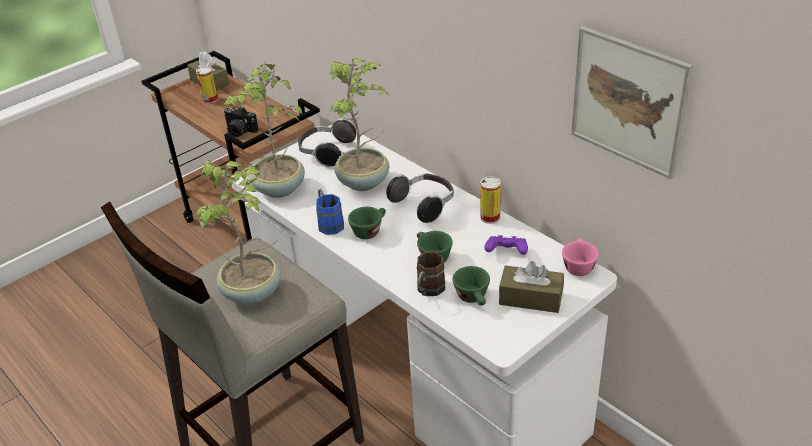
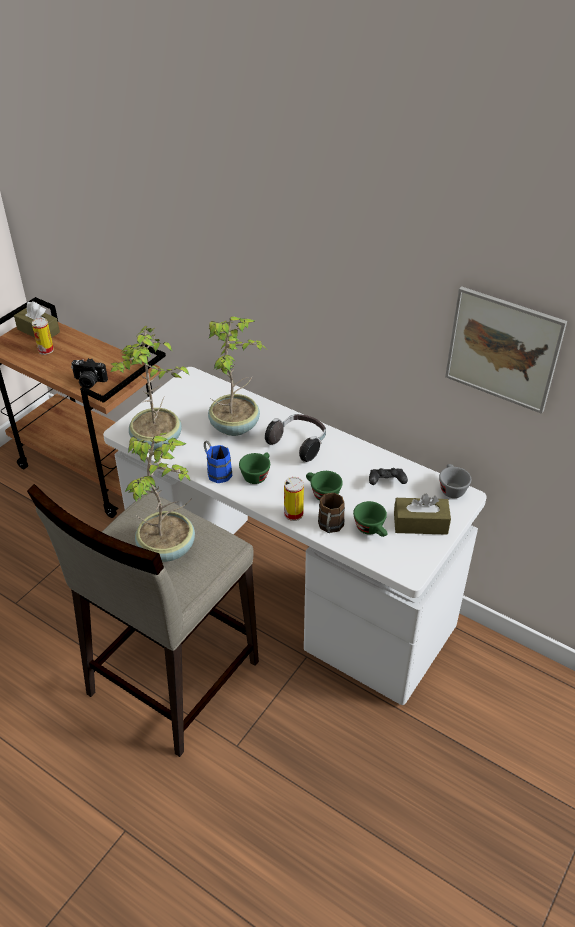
camera: 15 degrees left, 5 degrees up
headphones [298,118,356,167] -> none
can [480,176,501,224] -> can moved to [284,477,304,521]
purple game controller [484,235,528,255] -> black game controller [369,468,408,485]
pink cup [562,238,599,276] -> grey cup [439,464,471,498]

